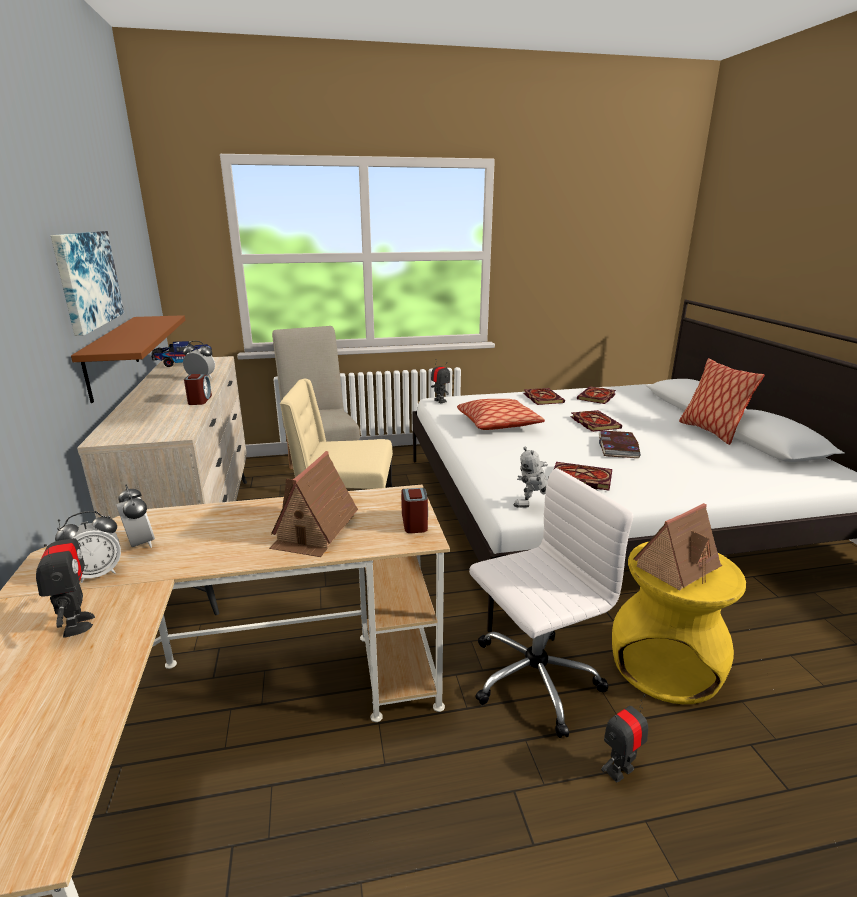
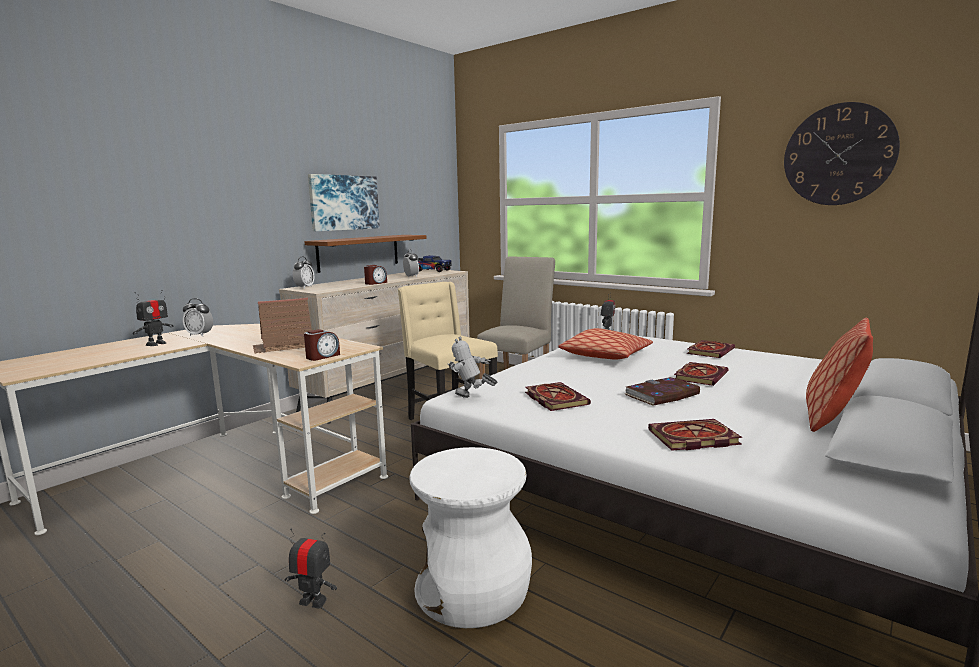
camera: 50 degrees right, 10 degrees down
alarm clock [116,485,155,548] -> alarm clock moved to [292,256,314,289]
white office chair [469,468,633,738] -> none
book [577,386,616,404] -> book moved to [648,419,742,451]
yellow stool [612,542,746,704] -> white stool [409,447,532,628]
toy house [633,503,722,590] -> none
none -> wall clock [784,102,900,205]

